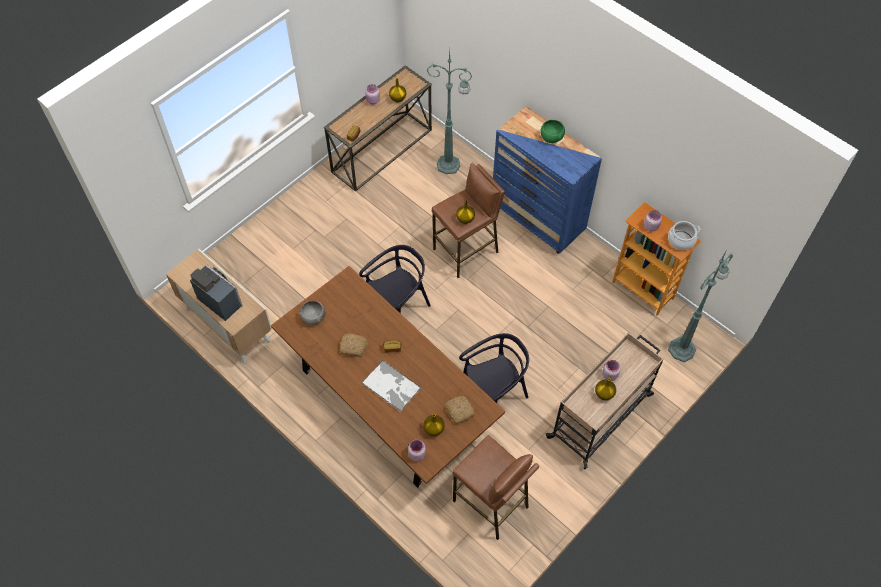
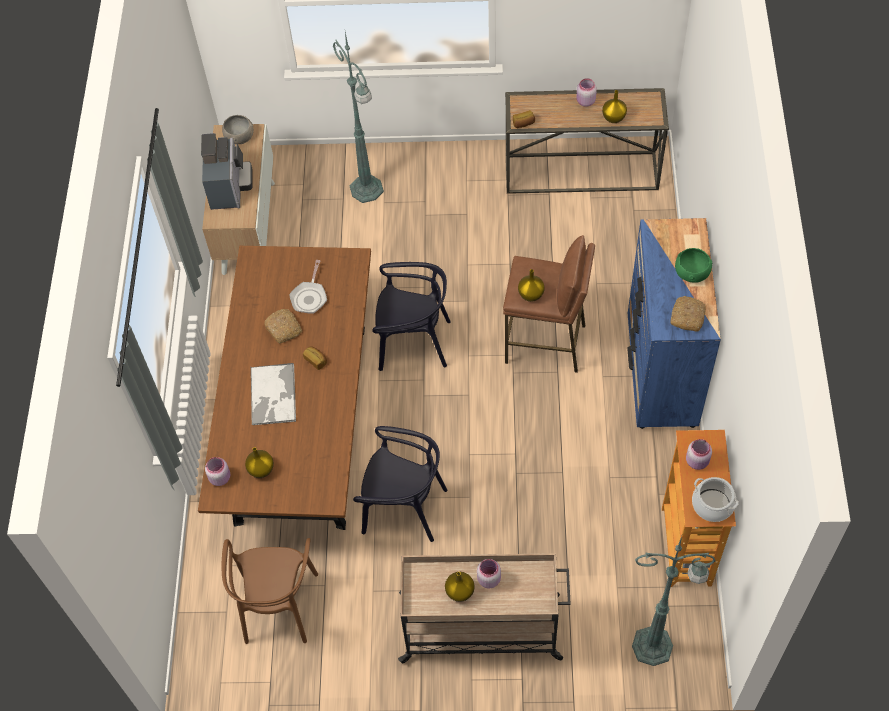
camera: 50 degrees right, 0 degrees up
grey bowl [299,301,325,326] -> grey bowl moved to [222,115,254,144]
green floor lamp [427,50,472,174] -> green floor lamp moved to [333,32,384,203]
bread [445,396,475,424] -> bread moved to [671,296,706,332]
brown stool [452,435,539,540] -> brown chair [221,538,318,644]
none -> frying pan [289,260,327,314]

